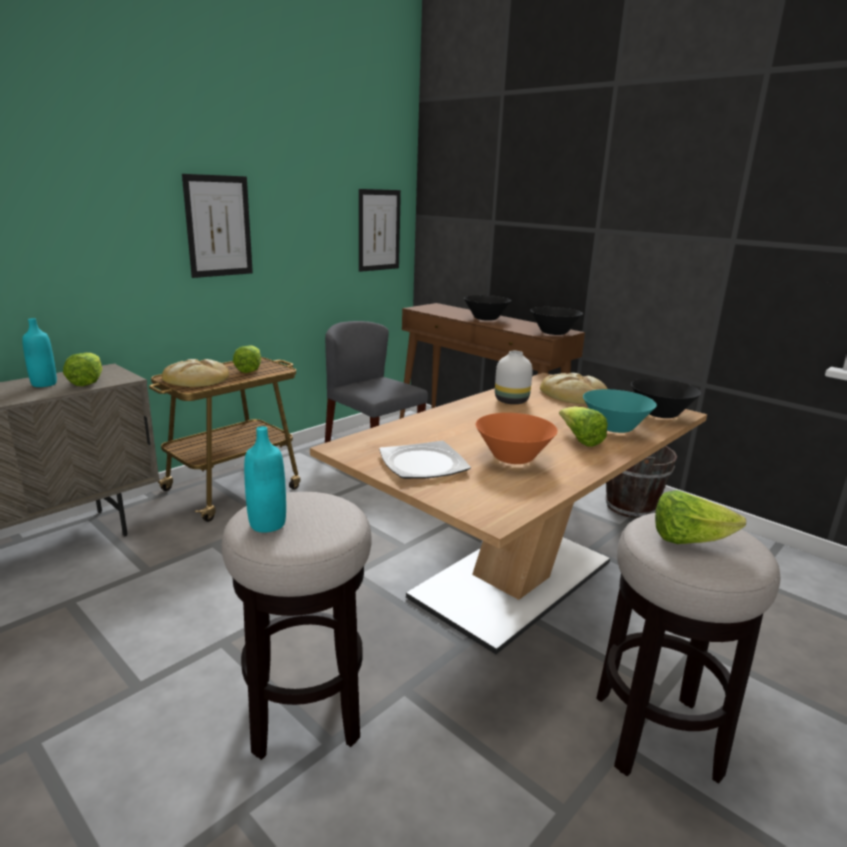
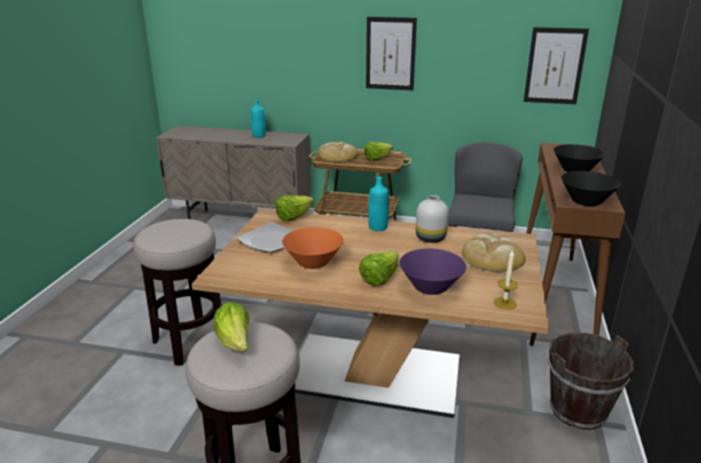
camera: 60 degrees right, 5 degrees up
lettuce [63,353,102,386] -> lettuce moved to [275,195,314,221]
turquoise bottle [244,426,286,533] -> turquoise bottle moved to [368,177,389,231]
turquoise bowl [583,389,657,433] -> purple bowl [399,249,466,295]
black bowl [631,378,701,418] -> candle [494,249,518,310]

